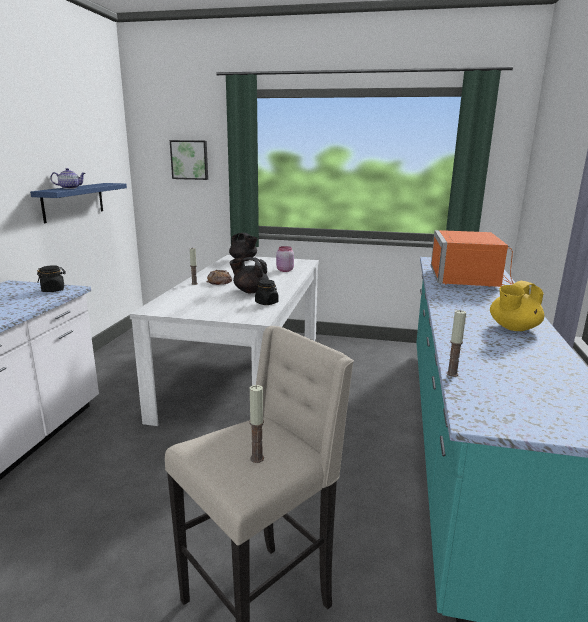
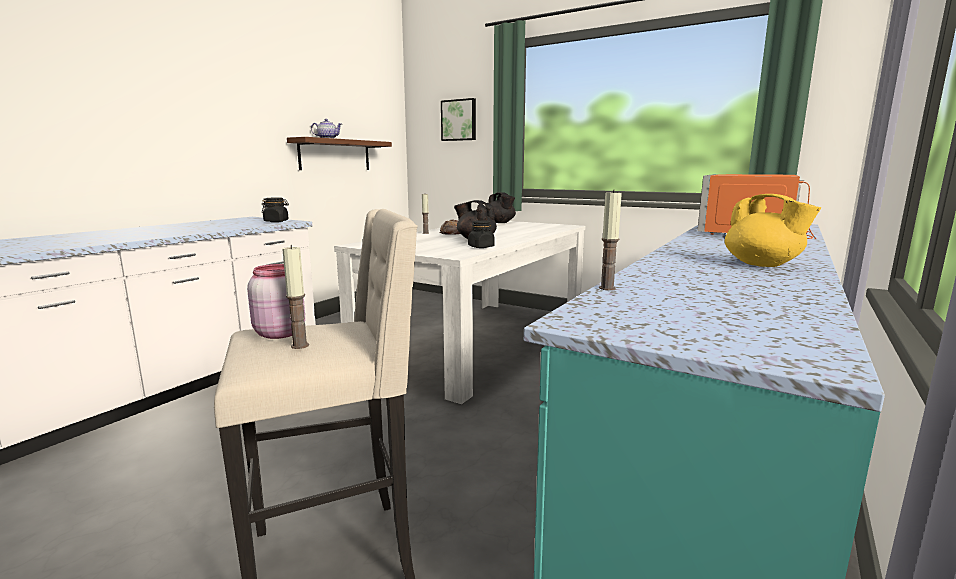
camera: 20 degrees right, 5 degrees down
blue shelf [30,183,127,223] -> brown shelf [287,137,392,170]
pink jar [276,246,294,272] -> pink jar moved to [247,264,305,339]
yellow teapot [490,281,545,331] -> yellow teapot turned 105 degrees counterclockwise [725,194,821,267]

